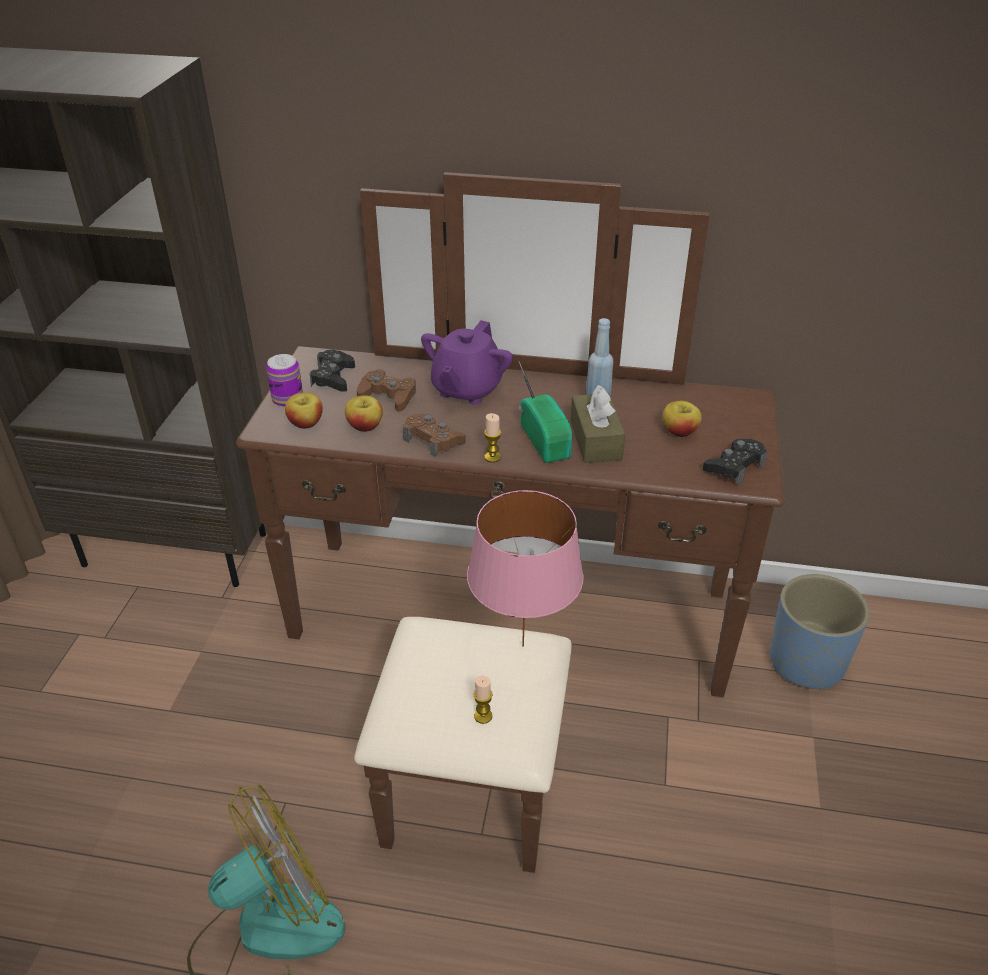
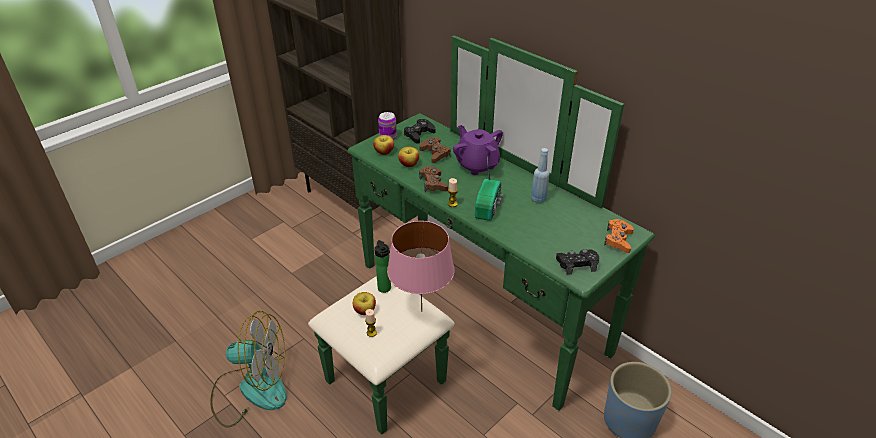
camera: 35 degrees right, 0 degrees up
brown dresser [236,172,785,873] -> green dresser [308,35,655,434]
purple teapot [421,320,513,405] -> purple teapot turned 90 degrees clockwise [453,125,503,175]
brown tissue box [570,385,625,463] -> none
apple [663,401,702,437] -> apple moved to [353,292,376,315]
none -> bottle [374,240,391,293]
none -> orange game controller [604,219,634,253]

